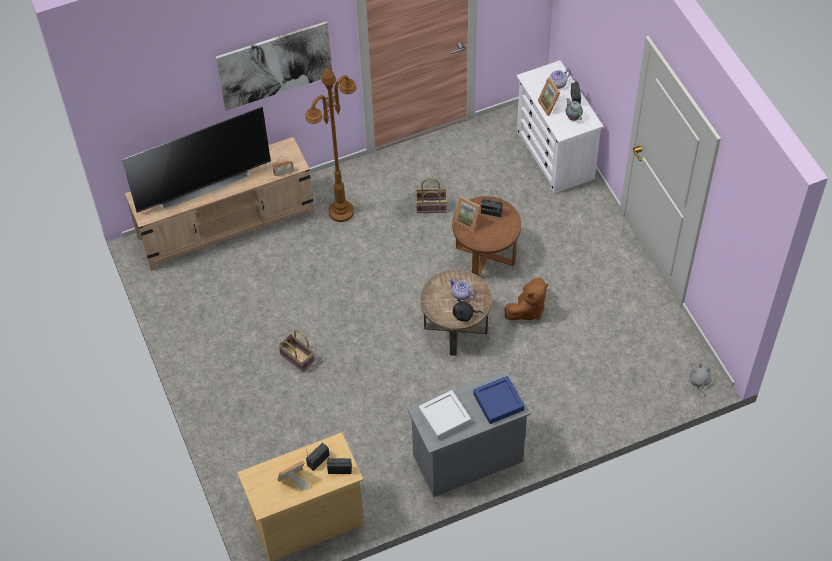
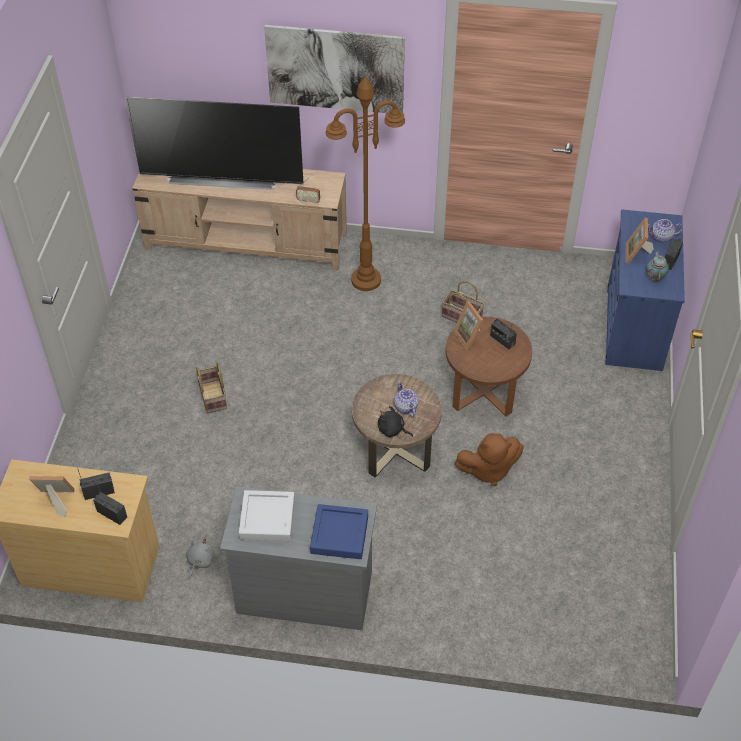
camera: 30 degrees right, 5 degrees down
white dresser [517,60,603,193] -> blue dresser [605,209,685,371]
grey plush toy [690,364,712,396] -> grey plush toy moved to [186,538,214,578]

